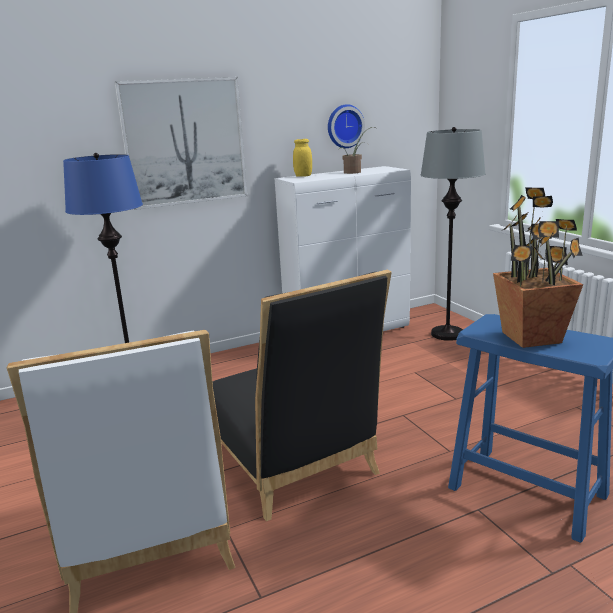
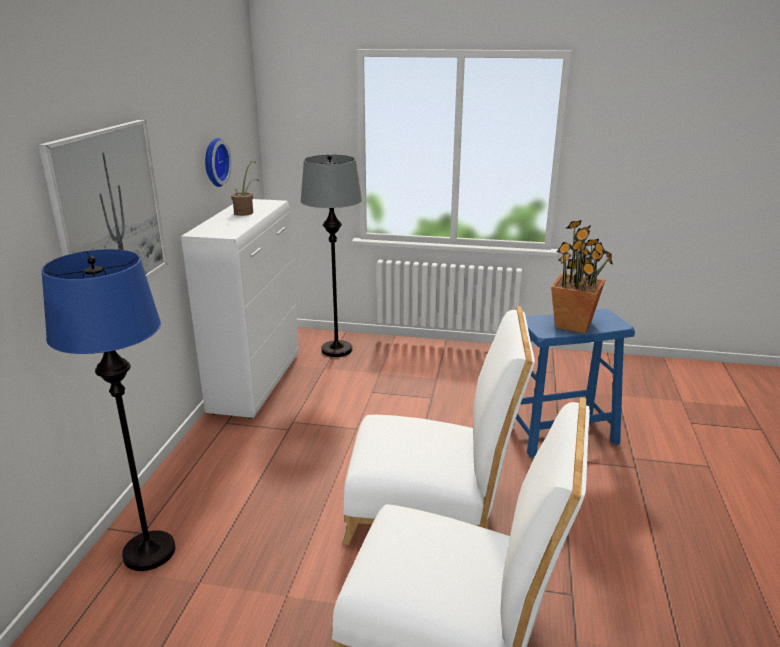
camera: 55 degrees left, 5 degrees up
black chair [213,270,392,521] -> white chair [342,306,535,545]
yellow jar [293,139,312,177] -> none

